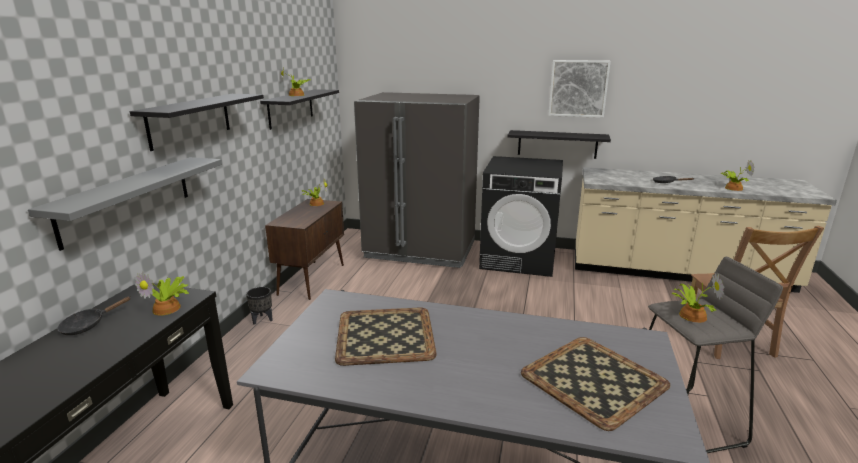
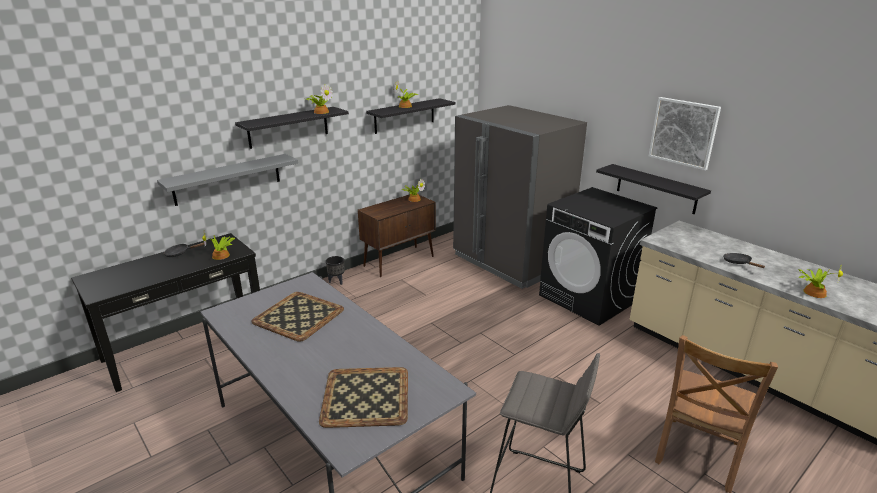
camera: 35 degrees right, 5 degrees up
potted plant [671,273,725,323] -> potted plant moved to [307,85,333,114]

